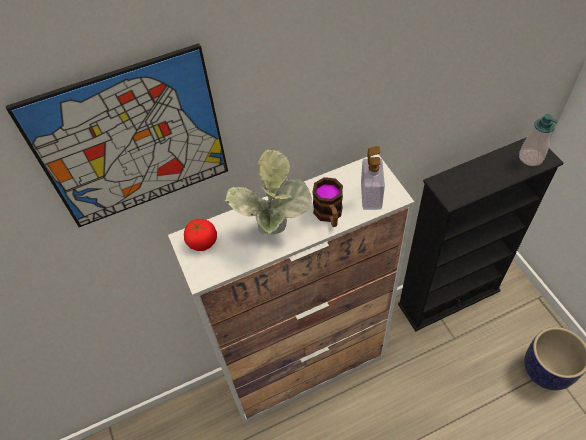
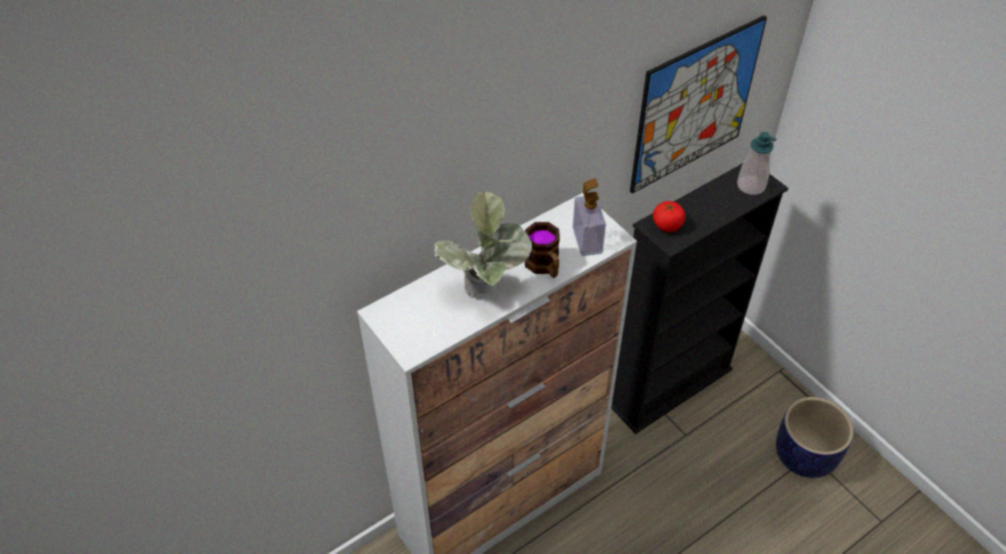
camera: 15 degrees left, 5 degrees down
picture [6,43,228,227] -> picture moved to [630,15,767,194]
tomato [184,219,217,251] -> tomato moved to [653,201,685,232]

